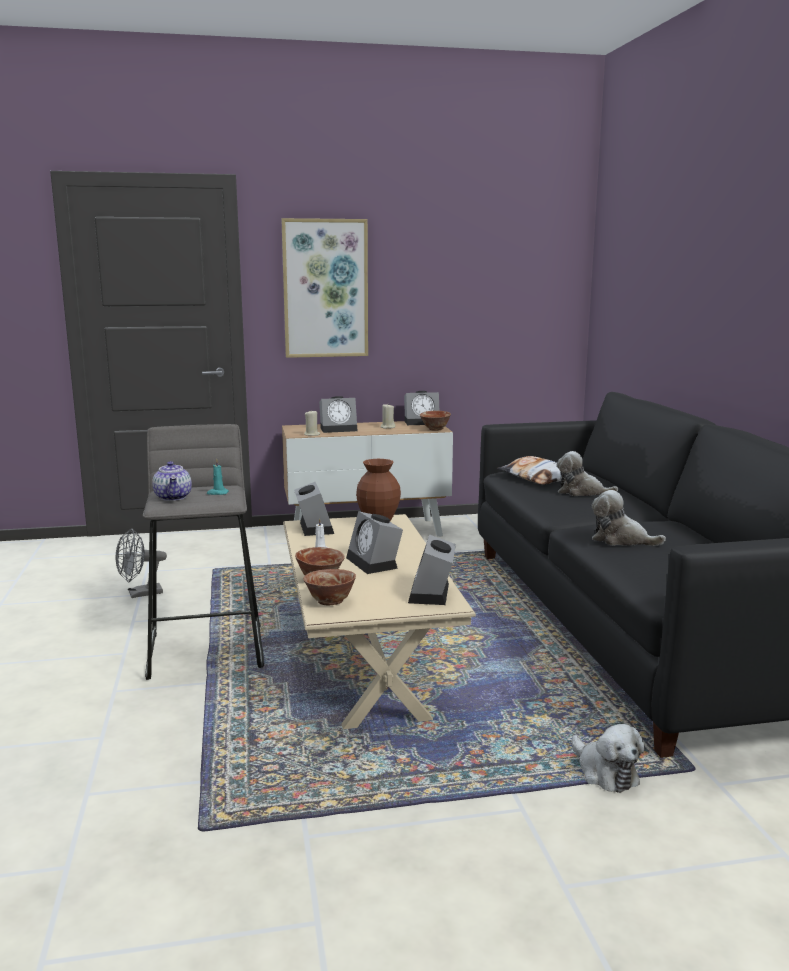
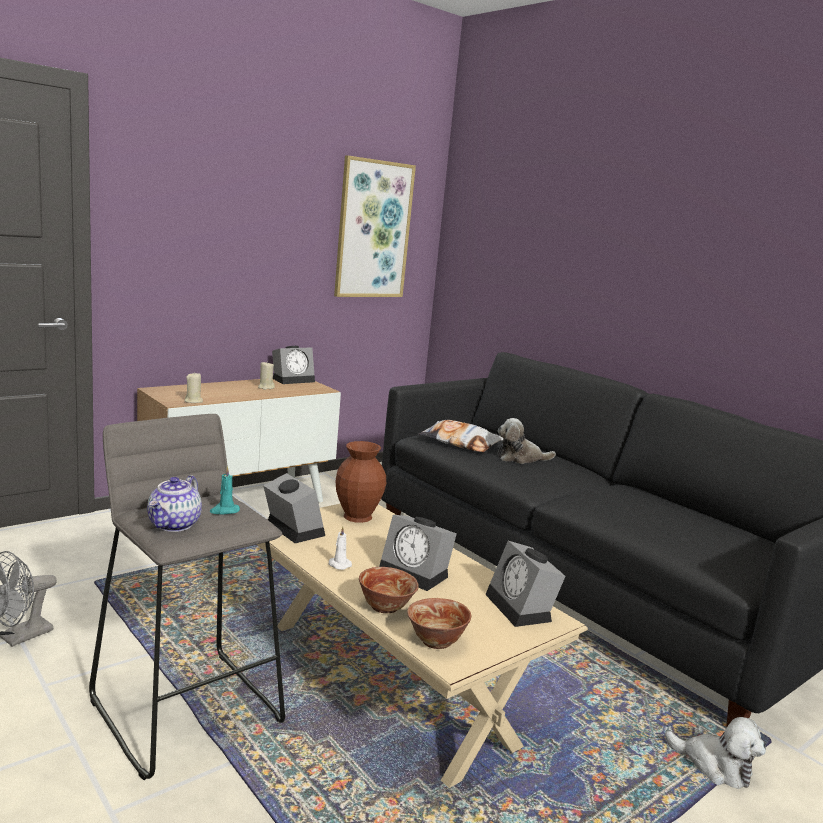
camera: 30 degrees left, 0 degrees up
teapot [152,461,192,501] -> teapot turned 60 degrees clockwise [147,475,202,532]
picture [281,218,368,358] -> picture moved to [334,155,416,297]
alarm clock [319,396,357,433] -> none
bowl [420,411,451,431] -> none
plush toy [592,490,666,546] -> none

